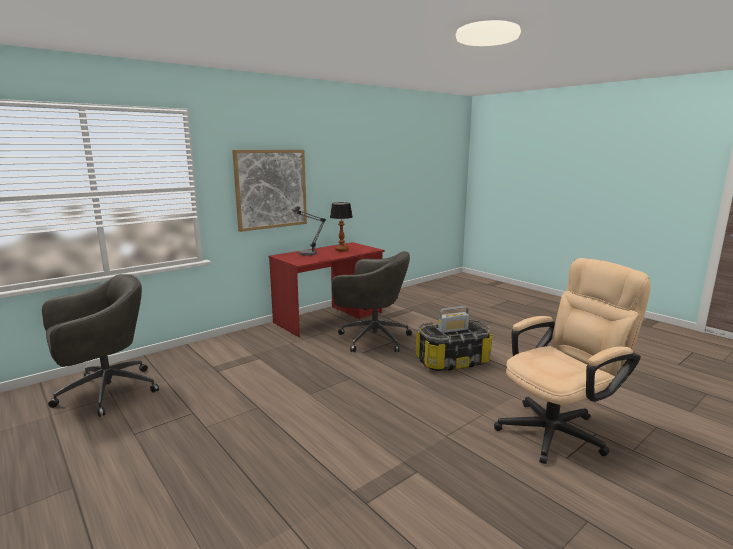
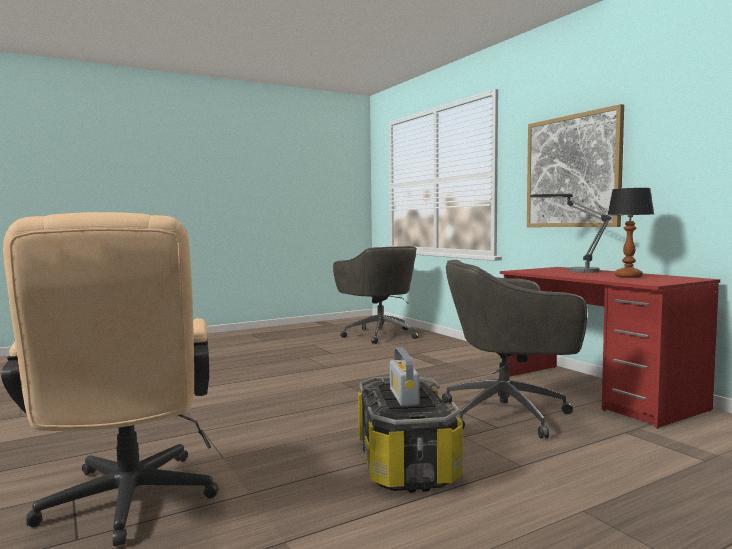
camera: 100 degrees right, 10 degrees down
grey office chair [332,251,412,352] -> grey office chair turned 60 degrees clockwise [442,260,587,439]

